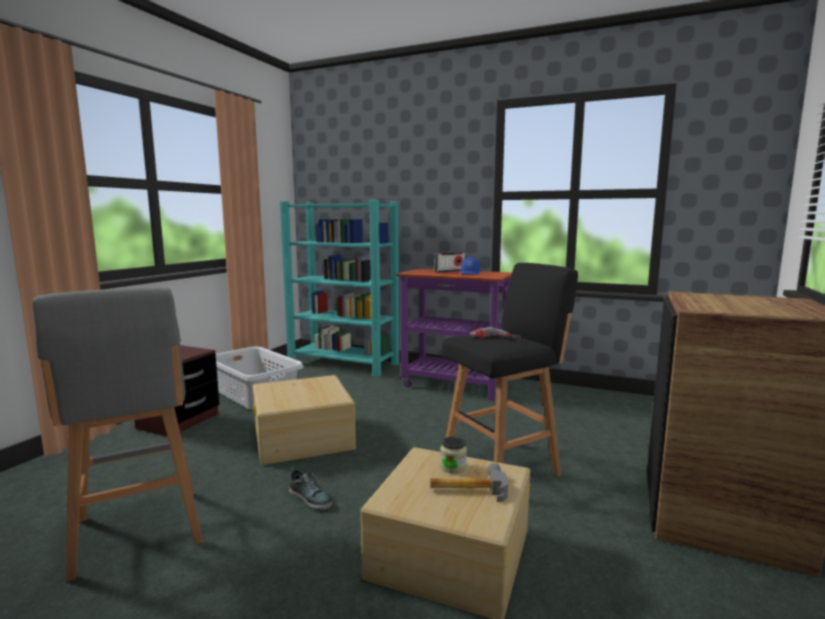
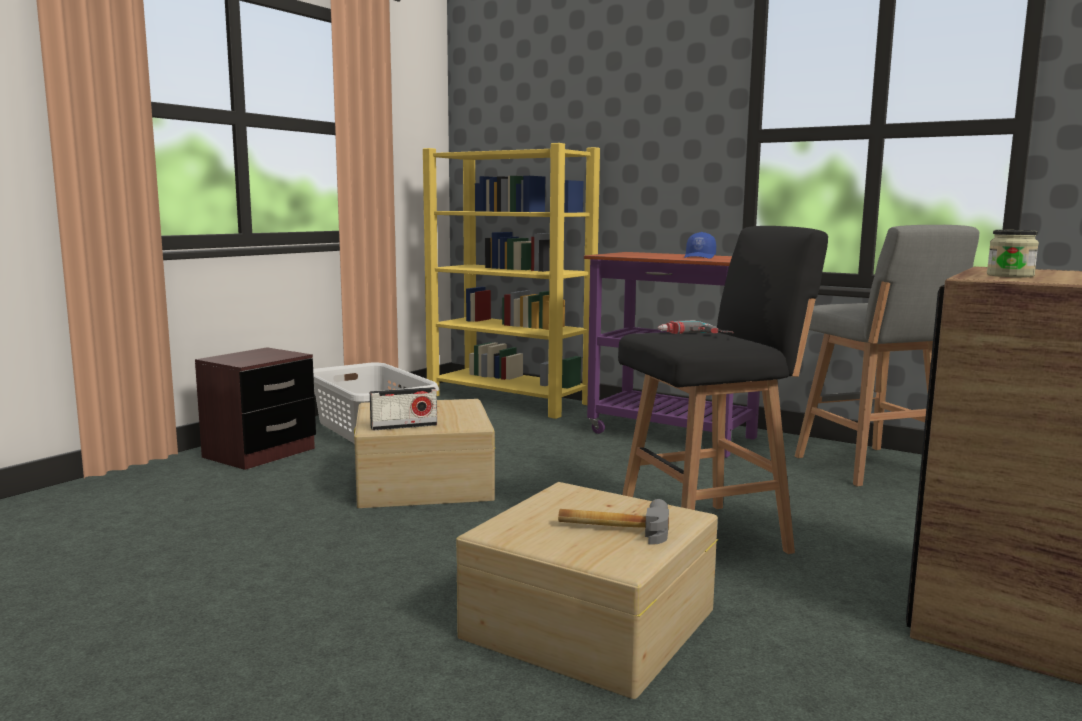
camera: 10 degrees right, 0 degrees up
grey stool [32,287,203,581] -> grey stool moved to [795,225,979,486]
turquoise bookcase [280,200,399,377] -> yellow bookcase [423,143,600,419]
shoe [289,467,332,510] -> none
radio [435,252,465,273] -> radio moved to [370,387,437,431]
jar [440,437,467,473] -> jar moved to [987,230,1039,277]

